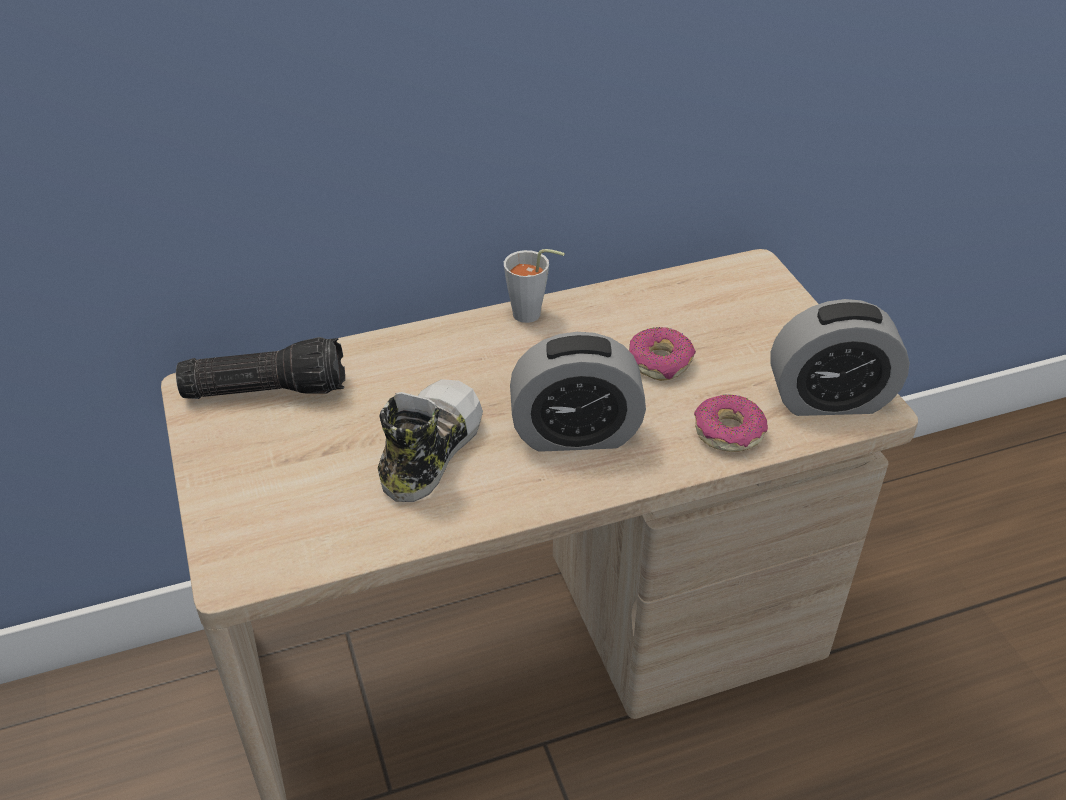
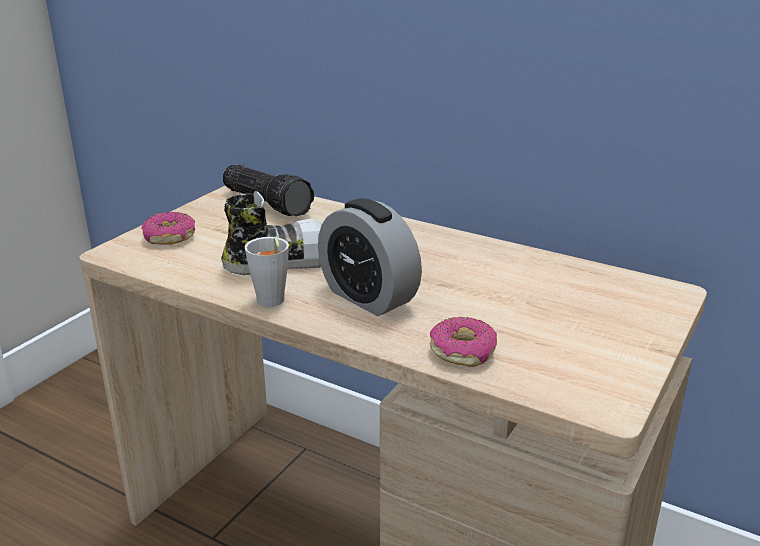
camera: 50 degrees right, 15 degrees down
grey cup [504,249,565,323] -> grey cup moved to [244,237,289,307]
donut [629,327,696,381] -> donut moved to [141,212,195,245]
alarm clock [770,299,910,416] -> none

